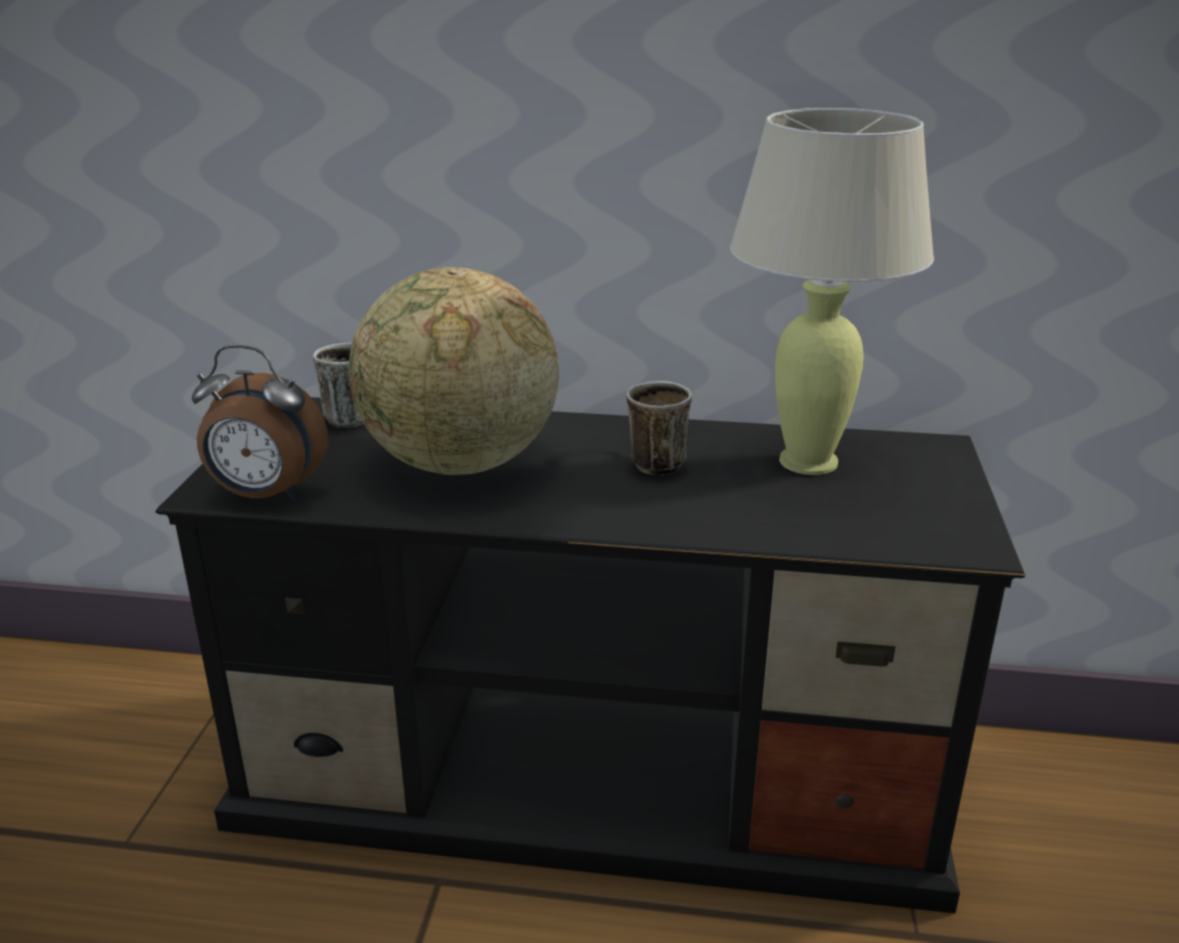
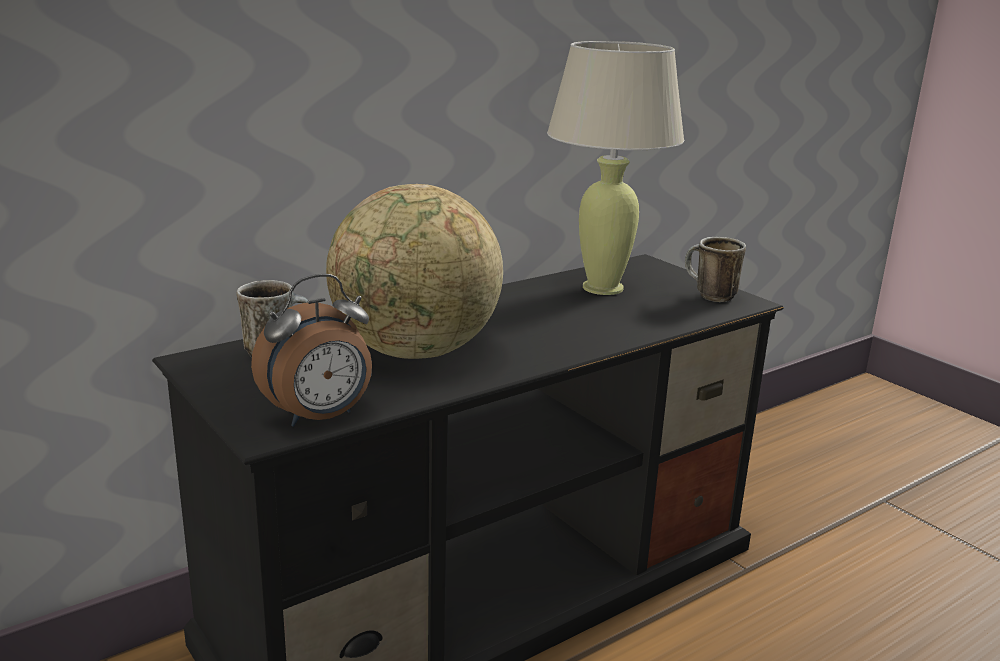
camera: 45 degrees left, 5 degrees down
mug [626,381,692,475] -> mug moved to [685,237,746,302]

